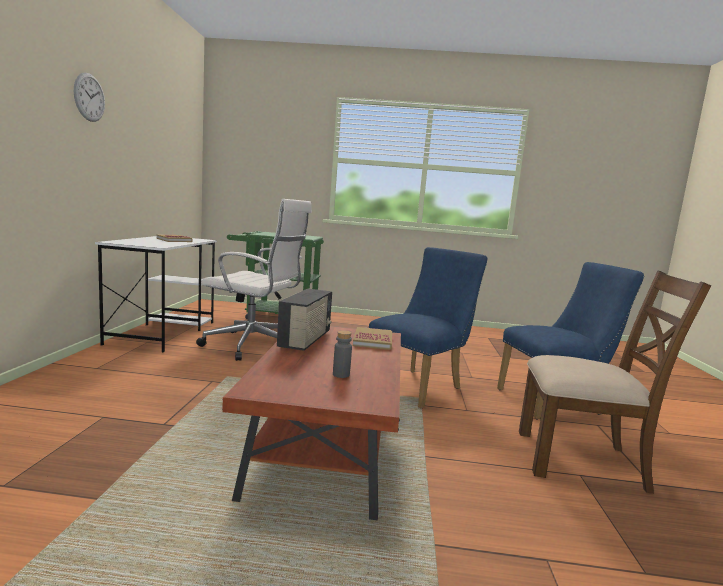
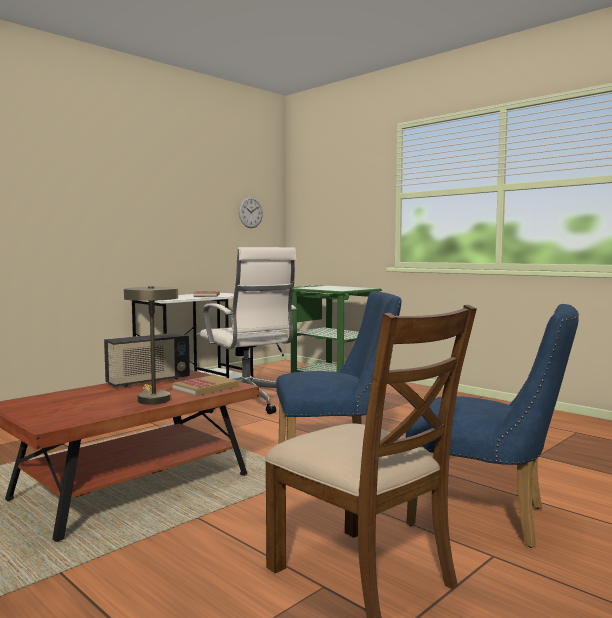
camera: 40 degrees right, 5 degrees down
wall clock [74,73,105,122] -> wall clock moved to [239,197,263,228]
grey bottle [333,330,352,378] -> none
none -> beige table lamp [124,286,178,405]

